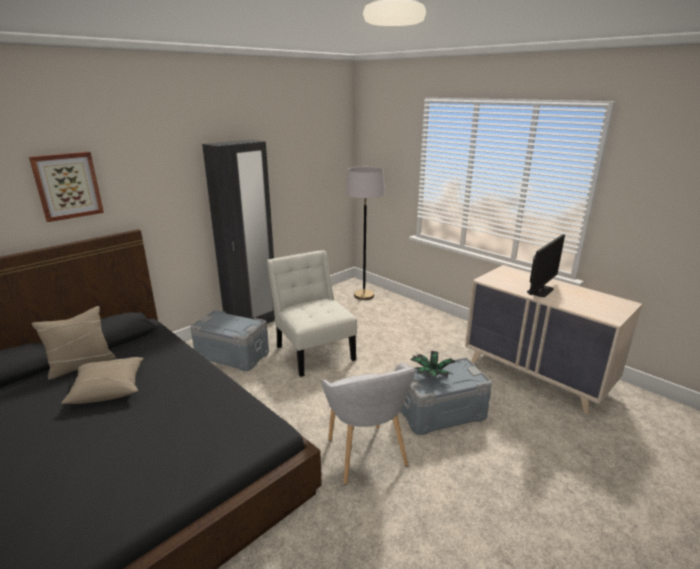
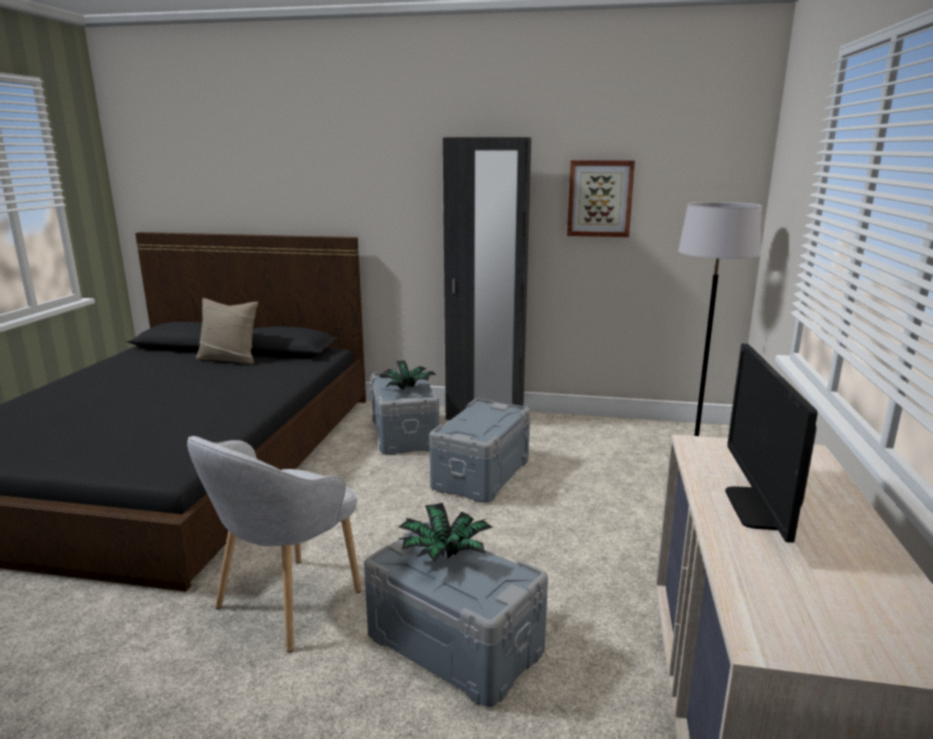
camera: 55 degrees right, 5 degrees down
picture [29,152,104,222] -> picture moved to [567,160,635,237]
beige pillow [61,357,144,404] -> none
white chair [267,250,357,377] -> grey storage box [429,398,530,503]
monitor [527,234,565,297] -> monitor turned 90 degrees clockwise [725,344,818,543]
none -> potted plant [380,360,436,390]

